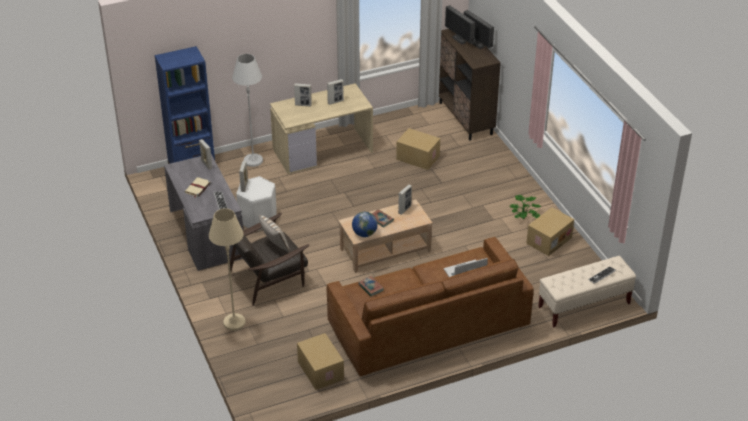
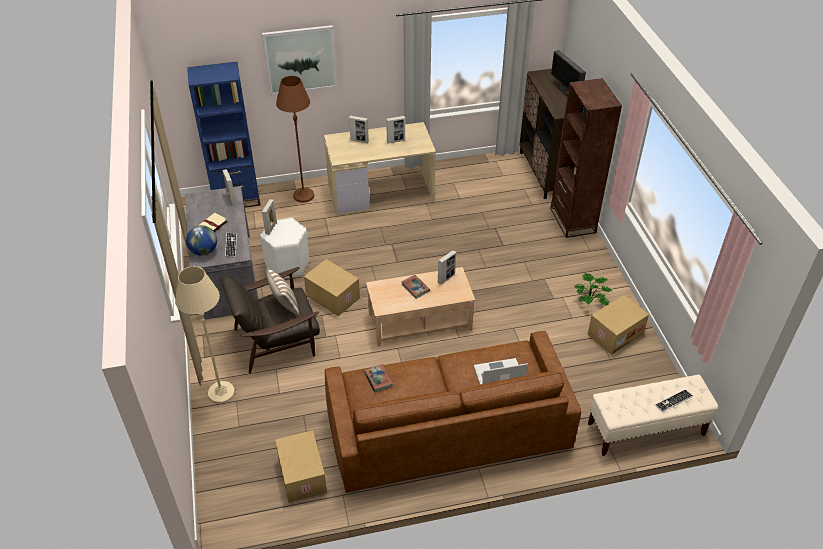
camera: 10 degrees right, 5 degrees up
white floor lamp [232,54,263,167] -> brown floor lamp [276,76,314,203]
globe [352,212,378,237] -> globe moved to [186,225,217,256]
cardboard box [396,128,440,170] -> cardboard box moved to [304,259,360,316]
monitor [445,5,475,44] -> none
none -> picture [262,25,337,96]
none -> brown bookcase [550,78,622,238]

